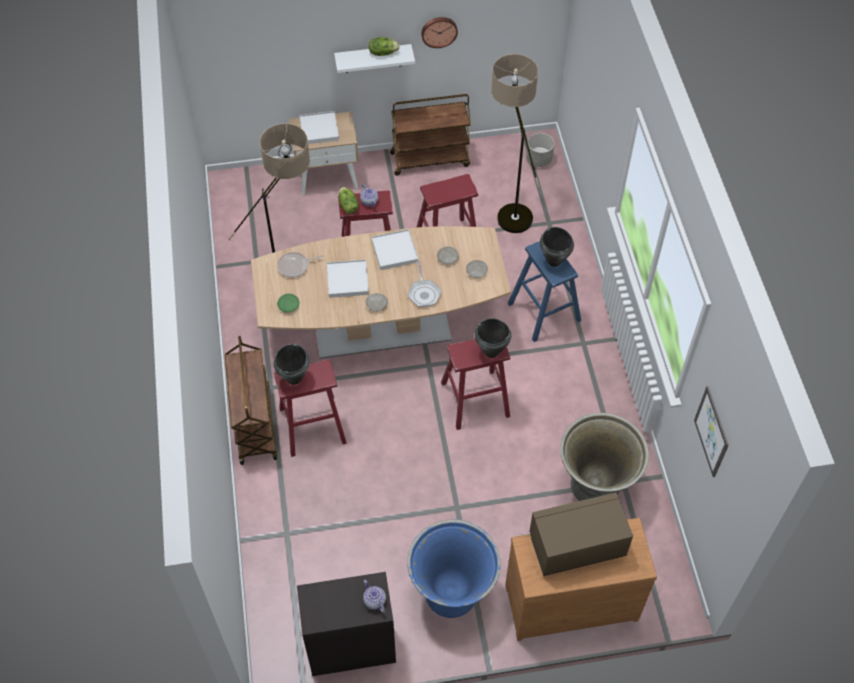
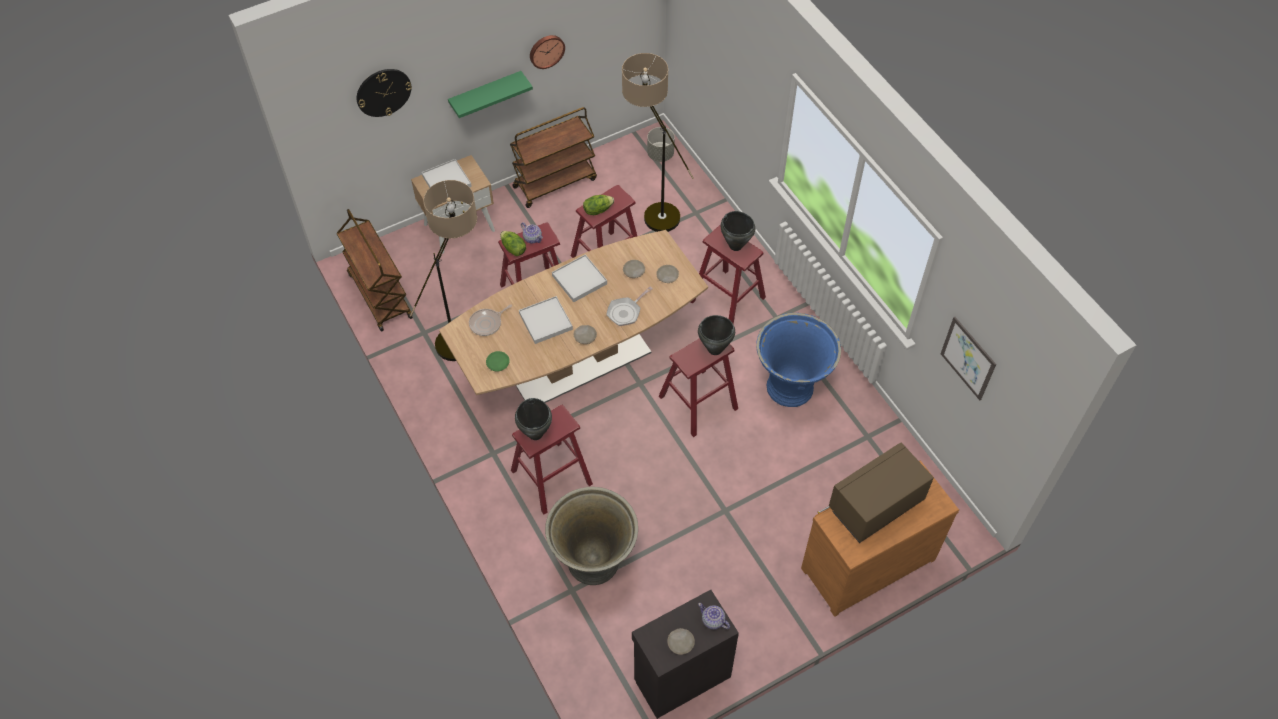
camera: 20 degrees left, 0 degrees up
brown cart [225,336,277,465] -> brown cart moved to [337,209,413,332]
white shelf [334,44,415,73] -> green shelf [448,71,533,118]
lettuce [369,37,400,56] -> lettuce moved to [583,195,614,215]
blue planter [407,519,501,618] -> blue planter moved to [756,313,841,407]
frying pan [408,261,441,307] -> frying pan turned 75 degrees clockwise [606,287,653,326]
blue stool [507,241,581,342] -> red stool [691,224,766,324]
grey planter [560,413,649,501] -> grey planter moved to [545,487,638,585]
none -> wall clock [356,69,412,117]
none -> beige plate [667,628,695,655]

